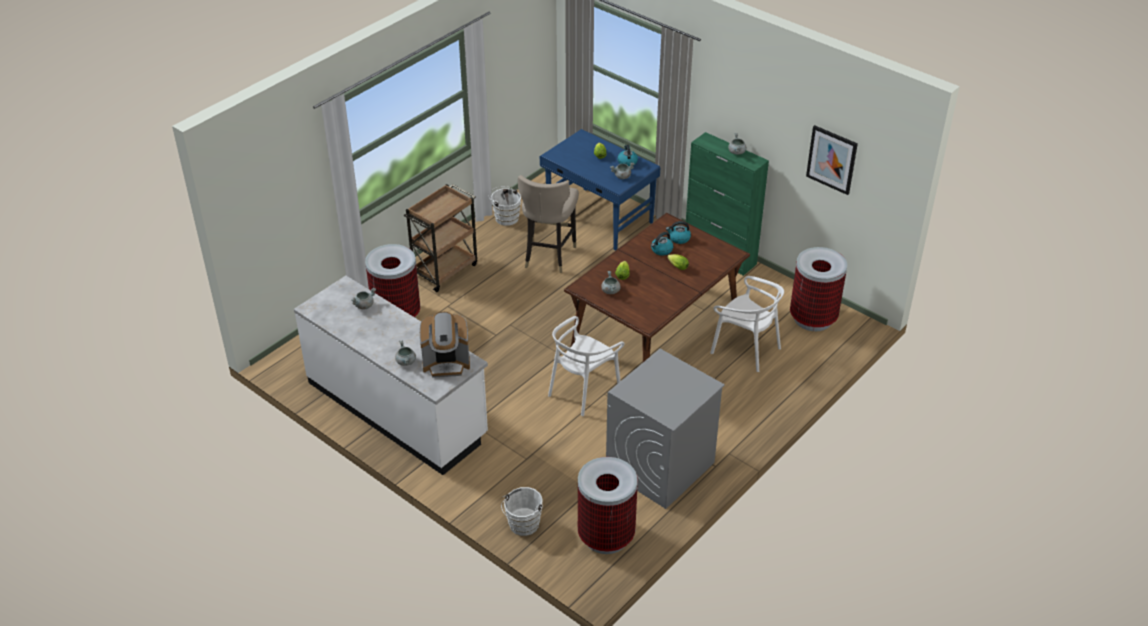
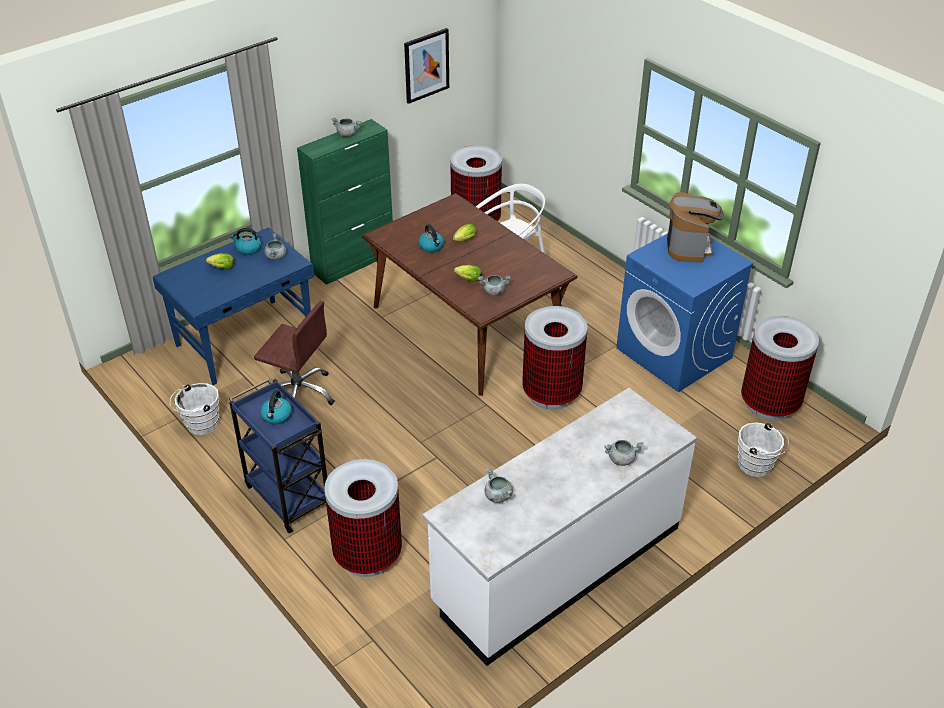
camera: 80 degrees left, 0 degrees up
brown cart [404,184,477,292] -> blue cart [229,379,327,533]
coffee machine [420,312,470,378] -> coffee machine moved to [667,192,724,262]
beige stool [518,175,579,273] -> brown office chair [254,301,335,405]
white chair [548,316,625,416] -> trash can [522,306,588,410]
grey washing machine [606,349,725,509] -> blue washing machine [616,233,754,392]
kettle [666,221,691,244] -> kettle moved to [260,390,292,424]

